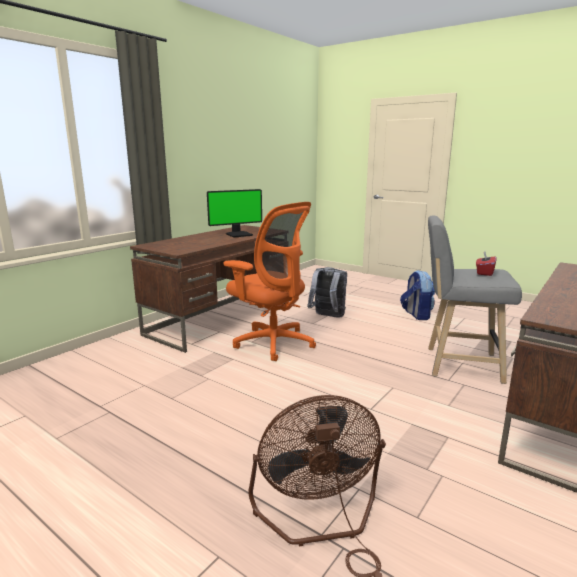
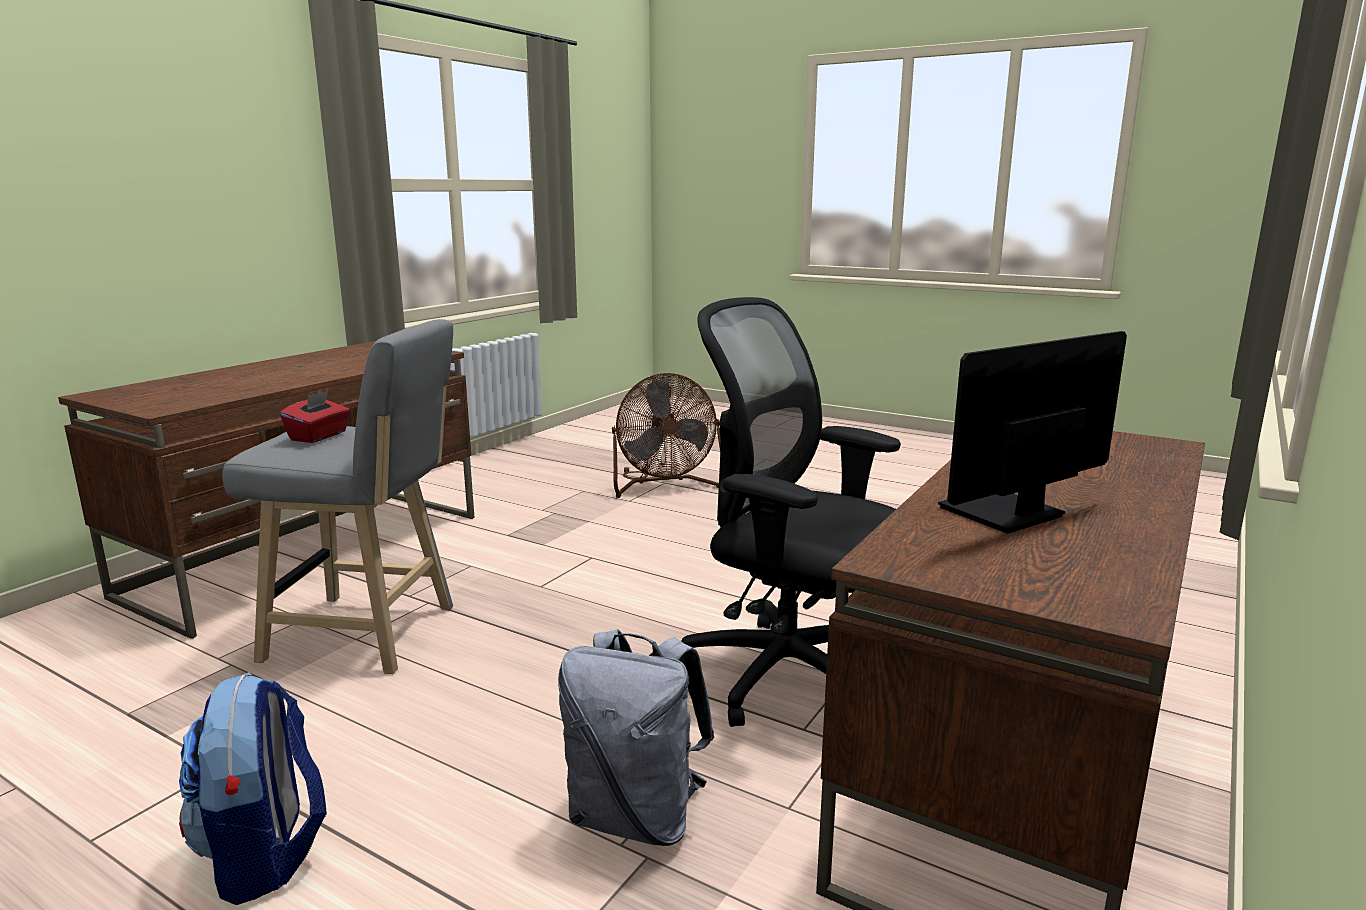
camera: 175 degrees right, 0 degrees up
orange office chair [224,202,316,361] -> black office chair [679,297,901,727]

